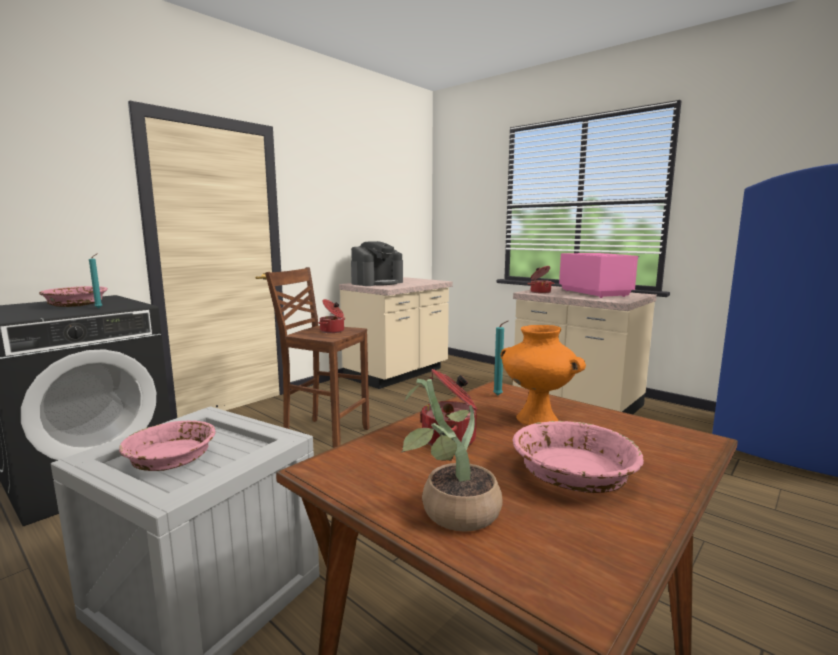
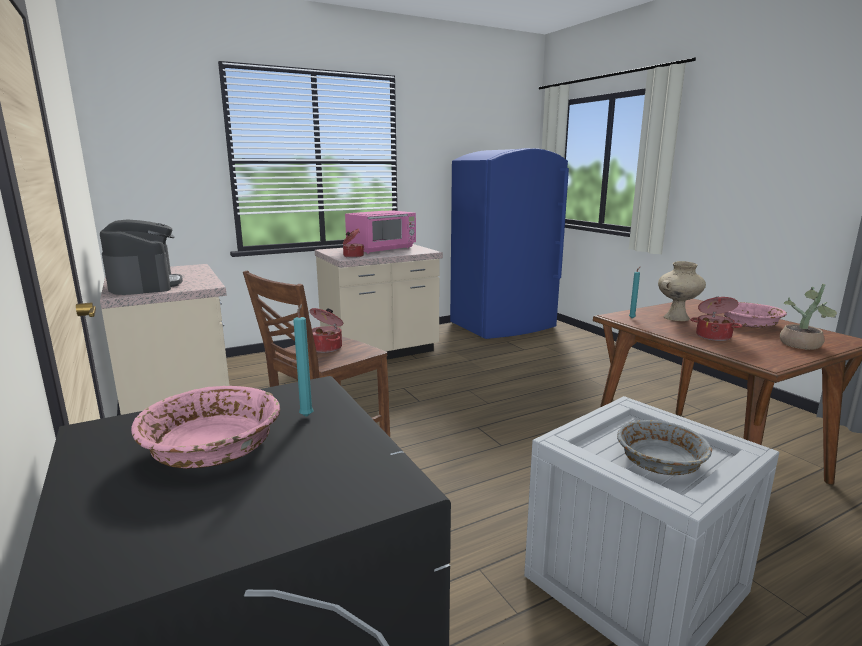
camera: 70 degrees left, 5 degrees up
pink bowl [119,420,215,471] -> grey bowl [617,420,713,475]
orange vase [501,325,586,425] -> beige vase [658,261,706,321]
pink microwave [559,253,639,298] -> pink microwave turned 135 degrees clockwise [345,210,416,254]

